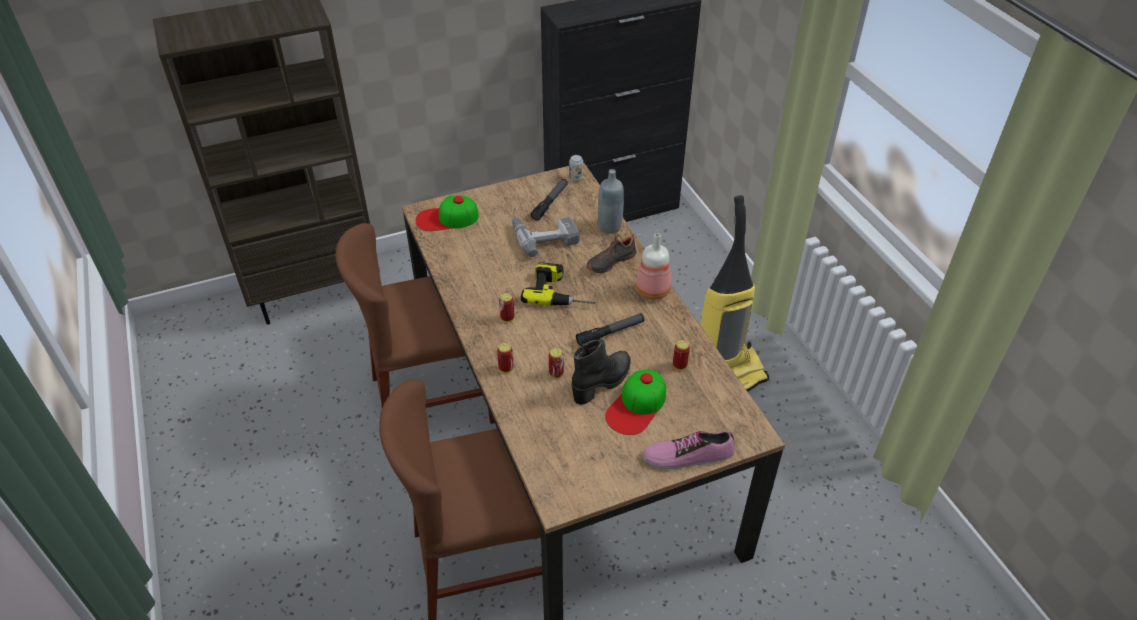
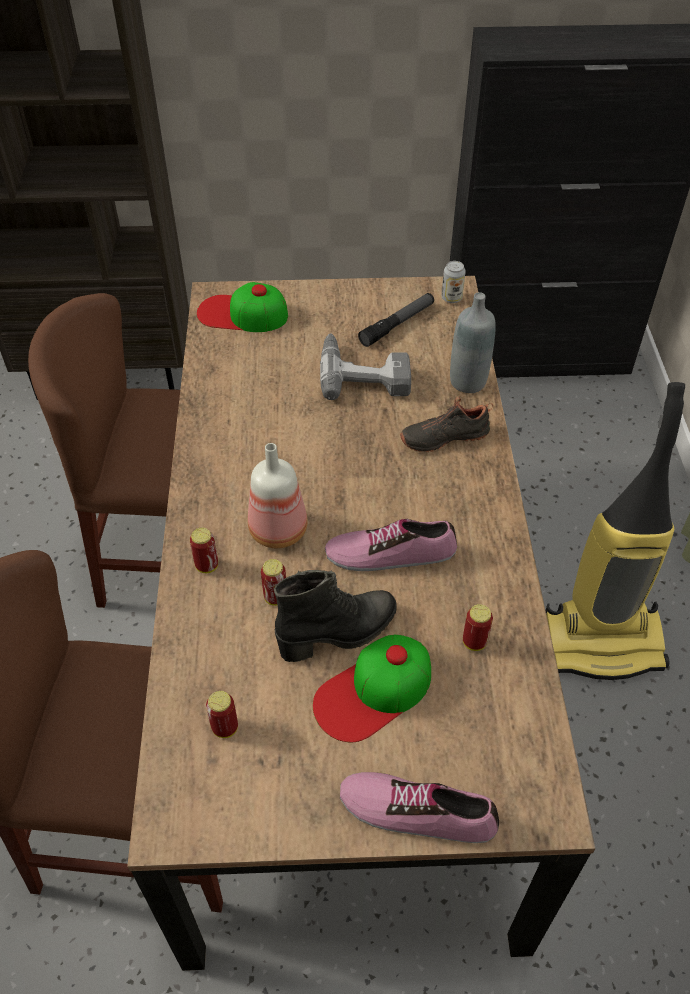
camera: 20 degrees right, 5 degrees up
can [499,293,514,322] -> can moved to [206,691,238,738]
power drill [521,262,596,306] -> none
flashlight [576,313,645,346] -> shoe [325,519,457,571]
bottle [636,233,671,300] -> bottle moved to [248,443,308,548]

